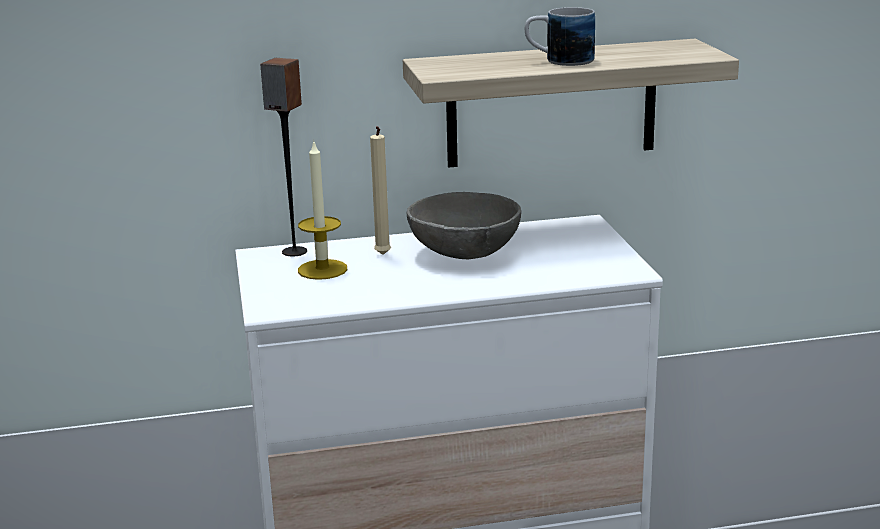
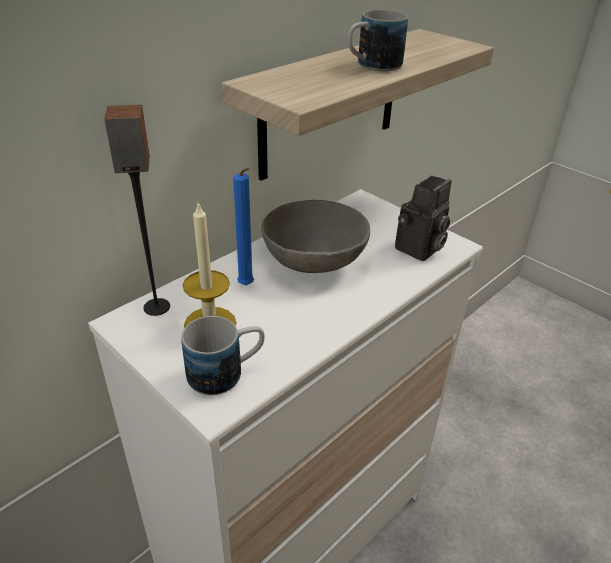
camera: 35 degrees left, 15 degrees up
beige candle [370,126,391,255] -> blue candle [233,168,254,285]
none -> mug [181,316,265,395]
none -> camera [395,175,451,261]

